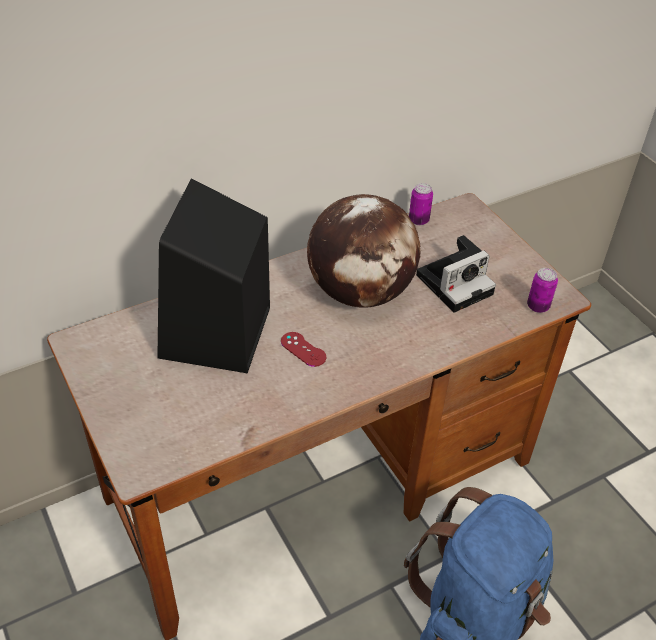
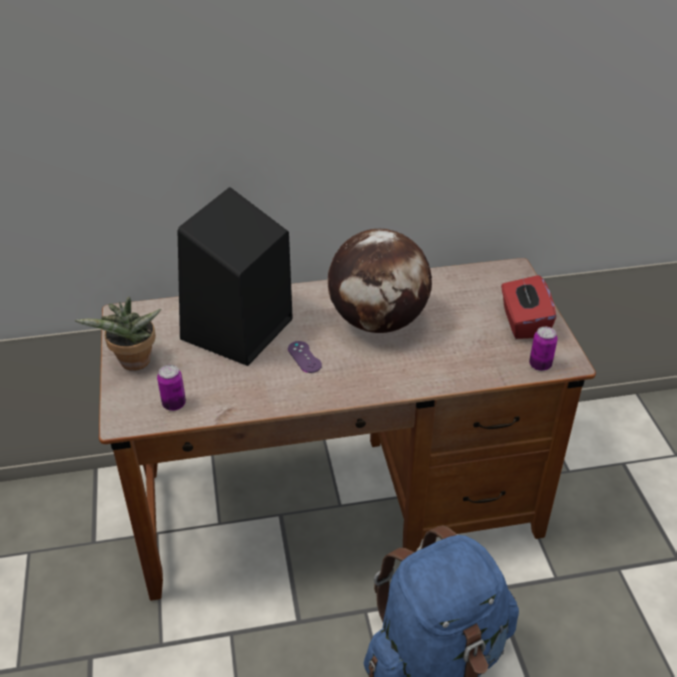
camera: 20 degrees right, 5 degrees down
red game controller [281,332,326,367] -> purple game controller [288,341,322,373]
can [409,183,433,225] -> can moved to [157,365,186,411]
camera [416,235,496,313] -> none
none -> potted plant [74,297,161,371]
none -> red tissue box [501,275,556,339]

